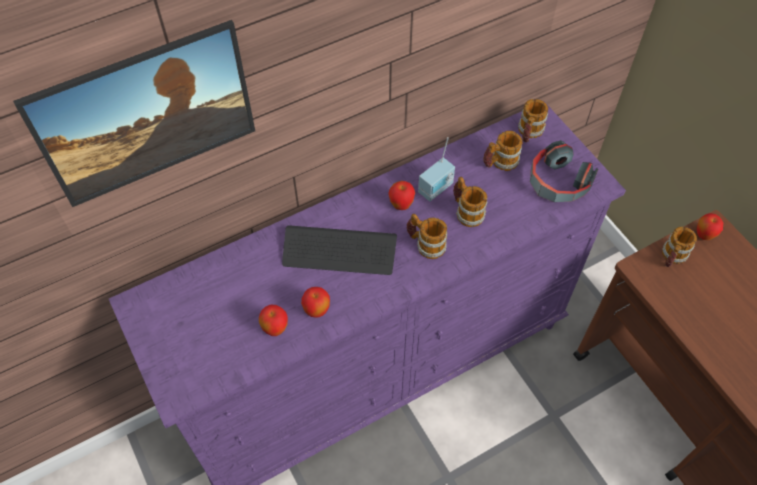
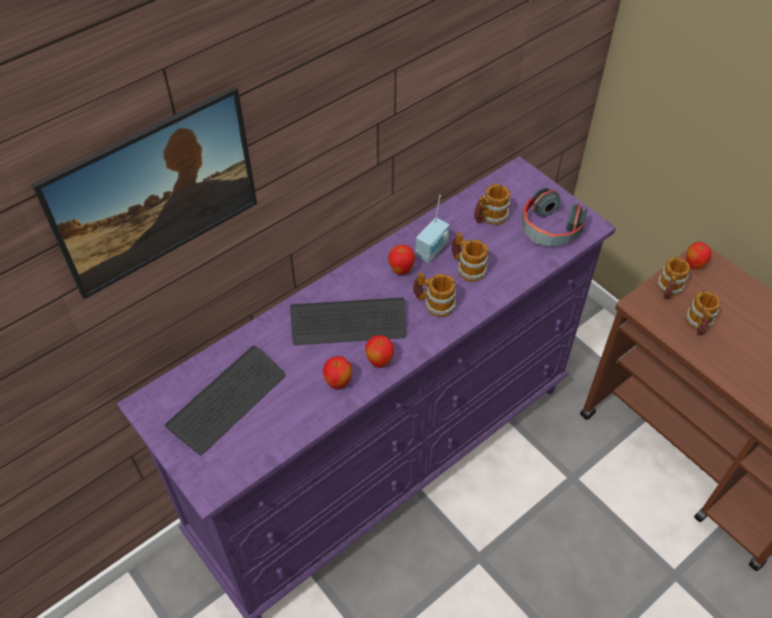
camera: 10 degrees left, 5 degrees down
apple [259,305,288,336] -> apple moved to [365,335,394,368]
mug [518,99,548,142] -> mug moved to [686,291,720,335]
none -> keyboard [165,346,286,455]

